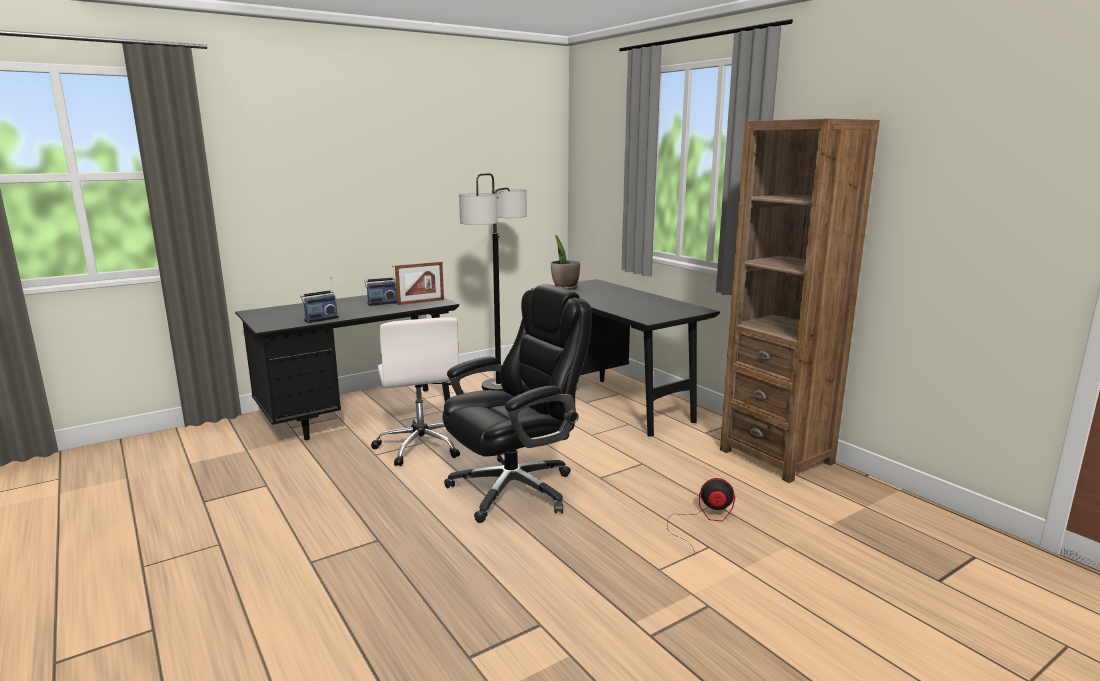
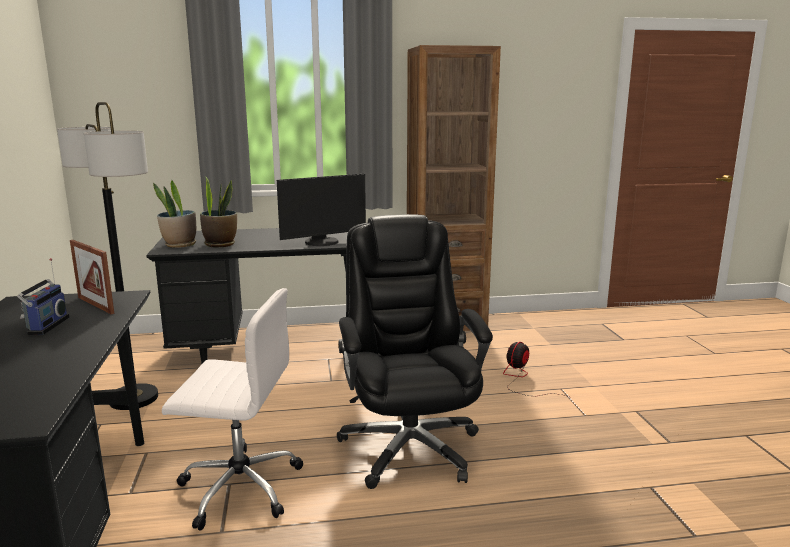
camera: 65 degrees left, 0 degrees up
radio [300,277,339,323] -> none
picture frame [395,262,444,305] -> picture frame turned 135 degrees clockwise [70,240,114,314]
none -> potted plant [200,176,237,248]
none -> monitor [277,174,366,246]

